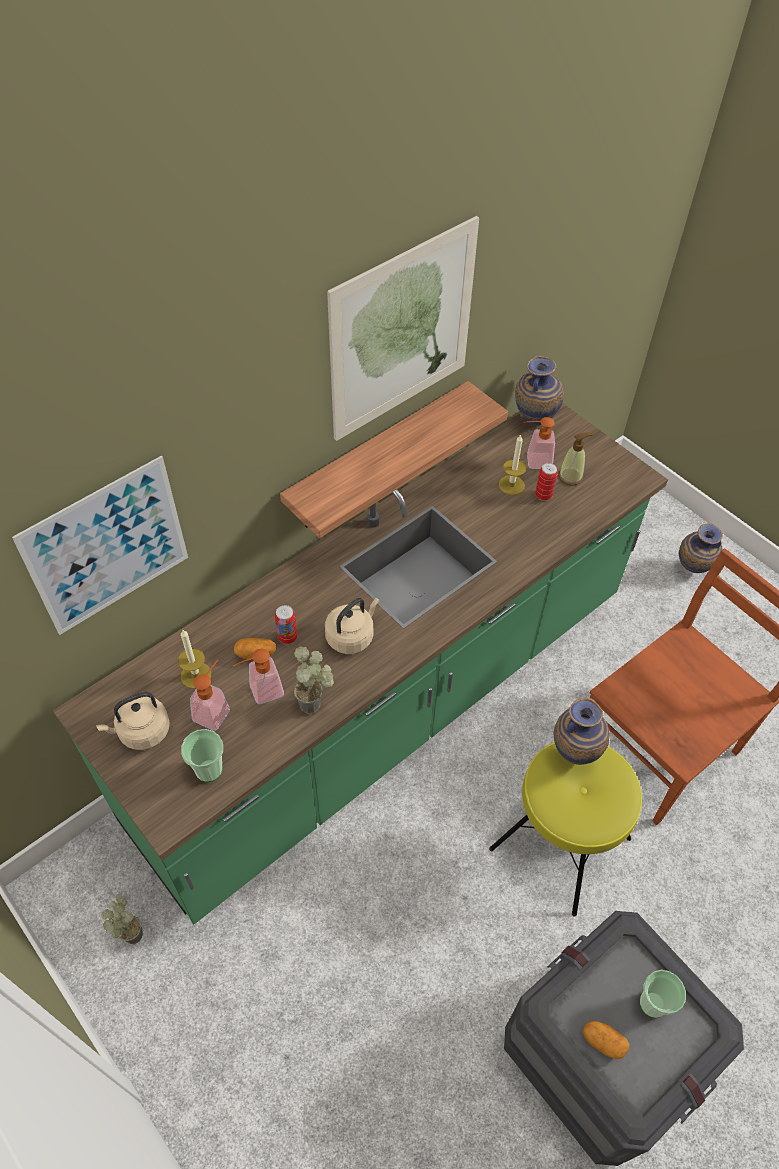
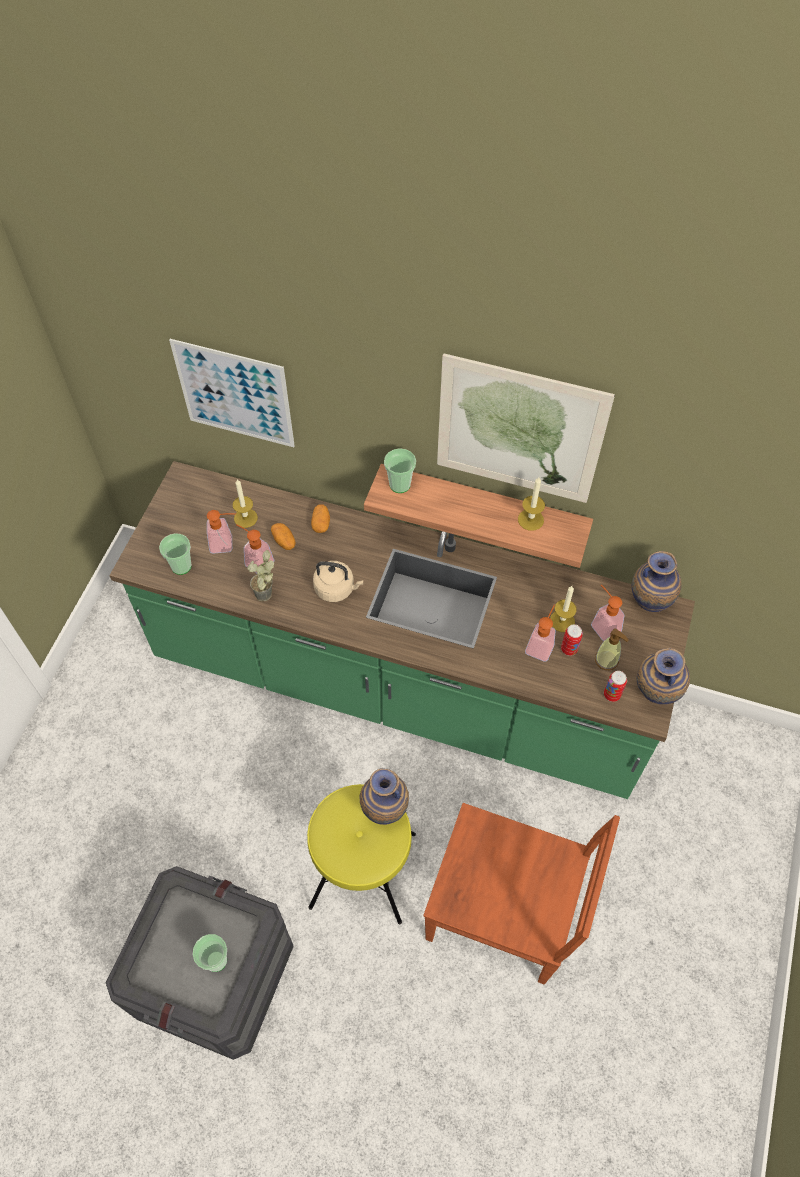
camera: 60 degrees right, 5 degrees up
beige kettle [96,692,170,750] -> none
potted plant [101,894,143,944] -> none
can [275,605,297,644] -> can moved to [604,671,627,702]
potato [583,1021,630,1059] -> potato moved to [311,504,330,533]
vase [679,523,723,573] -> vase moved to [637,648,690,705]
none -> cup [384,448,416,493]
none -> candle [518,477,545,531]
none -> soap dispenser [525,605,555,662]

